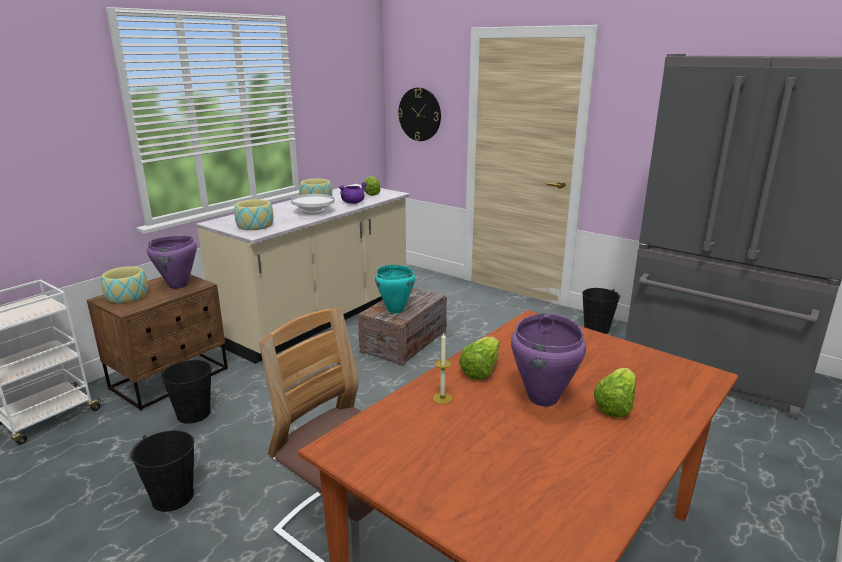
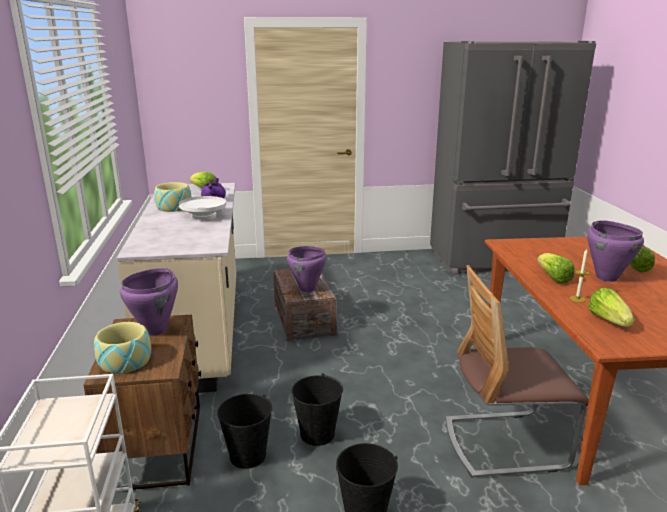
camera: 45 degrees left, 0 degrees up
bowl [234,199,274,230] -> none
turquoise cooking pot [375,265,415,313] -> purple cooking pot [287,246,327,292]
wall clock [398,88,441,141] -> none
black bucket [582,288,620,334] -> black bucket moved to [292,373,343,446]
none -> lettuce [588,288,634,327]

